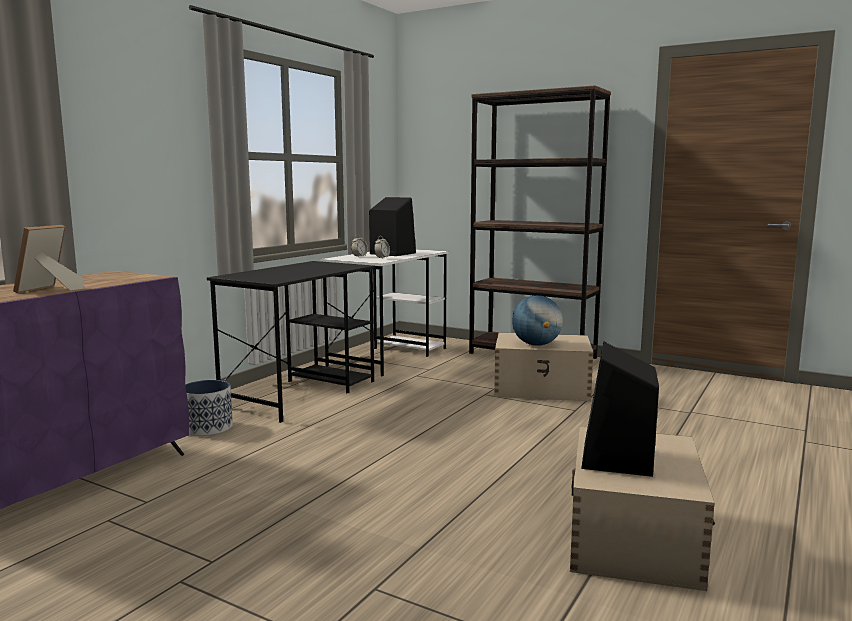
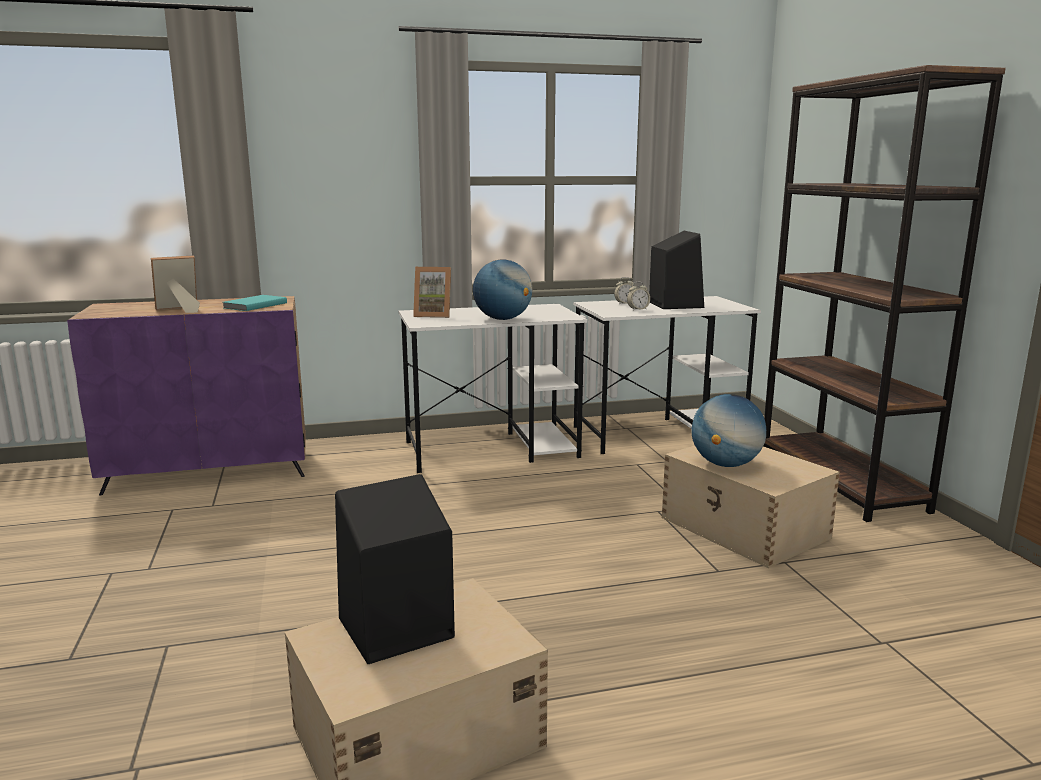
camera: 45 degrees right, 5 degrees up
planter [185,380,233,436] -> none
black desk [207,261,376,423] -> white desk [398,304,588,473]
none -> turquoise book [223,295,287,311]
none -> picture frame [413,267,451,318]
none -> globe [473,260,532,320]

